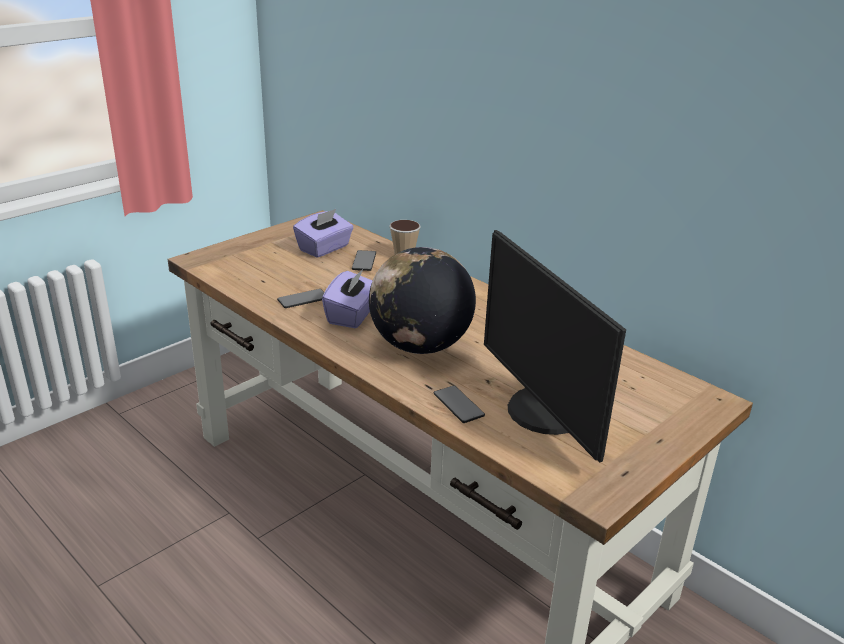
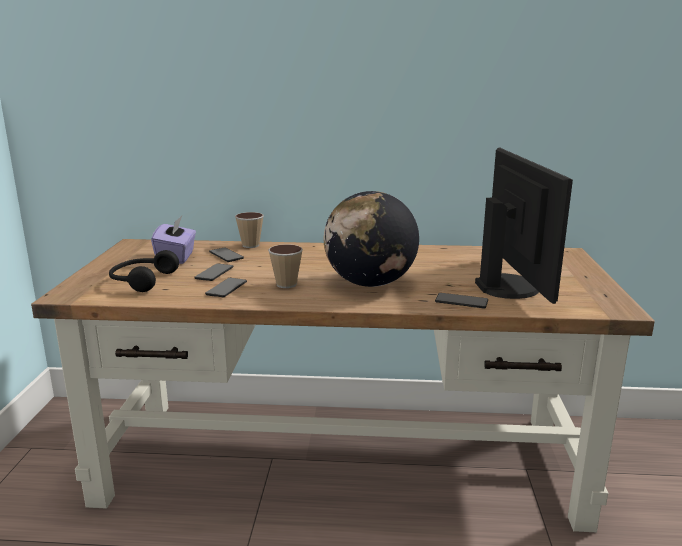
camera: 40 degrees left, 10 degrees down
purple tissue box [322,268,373,328] -> cup [268,244,303,288]
monitor [484,230,626,462] -> monitor turned 120 degrees counterclockwise [475,148,573,304]
none -> black headphones [109,250,179,292]
none -> phone [194,263,233,281]

